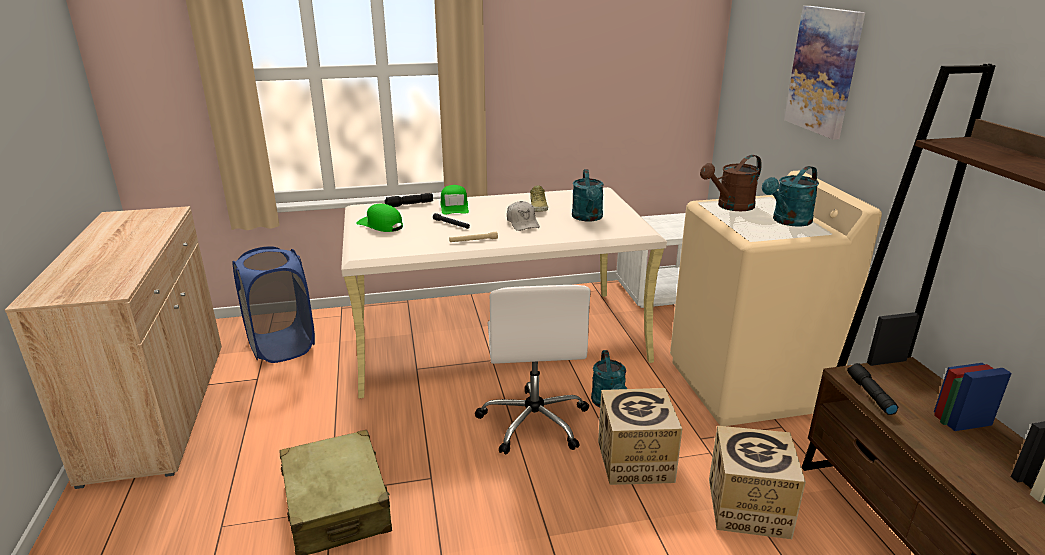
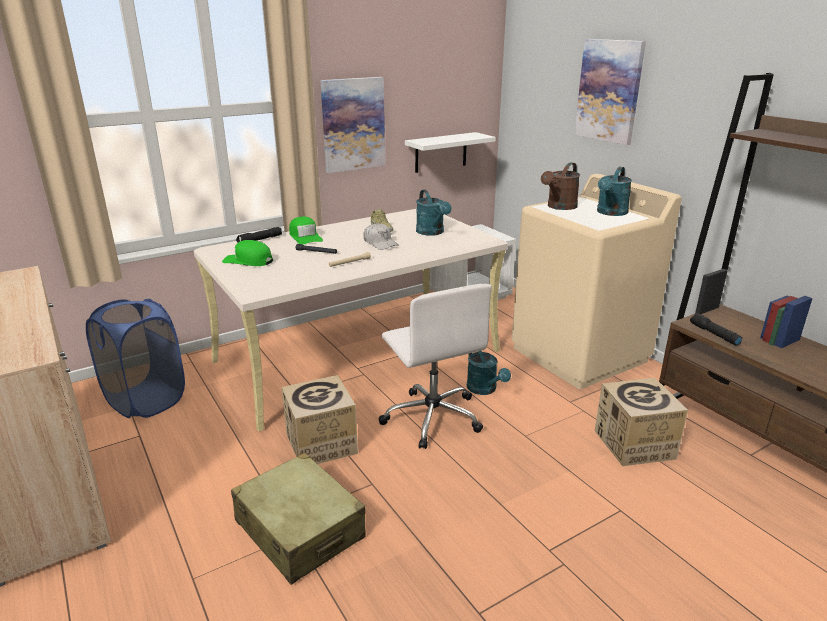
camera: 20 degrees left, 0 degrees up
cardboard box [598,388,682,485] -> cardboard box moved to [282,375,358,464]
none -> picture [320,77,385,173]
none -> white shelf [405,132,496,173]

